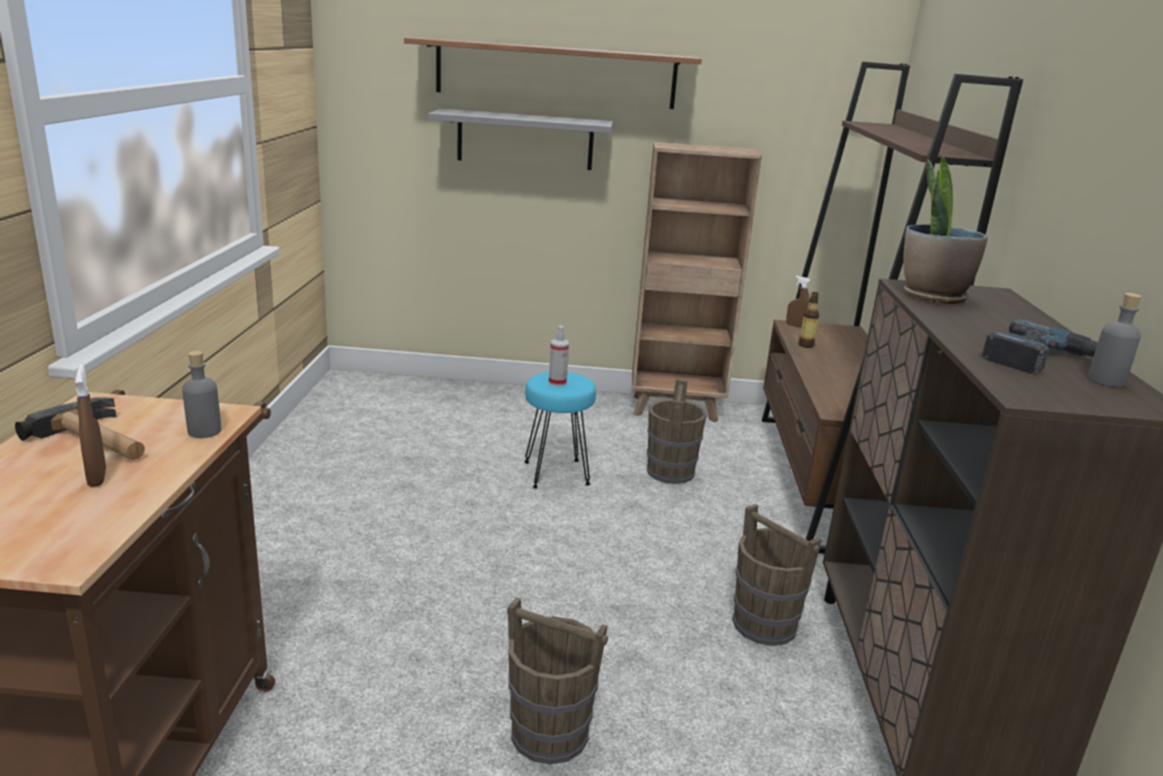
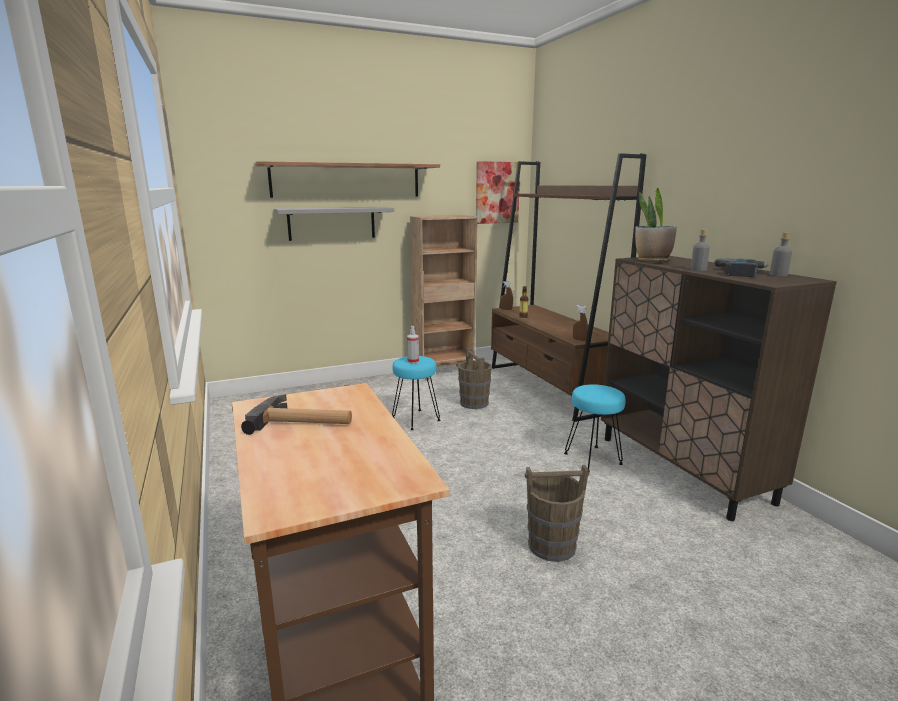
camera: 25 degrees left, 5 degrees down
brown spray bottle [75,364,106,487] -> brown spray bottle moved to [573,305,588,341]
grey bottle [182,351,221,438] -> grey bottle moved to [691,229,710,271]
brown bucket [733,504,822,646] -> turquoise stool [564,384,626,472]
none -> picture [476,161,520,224]

